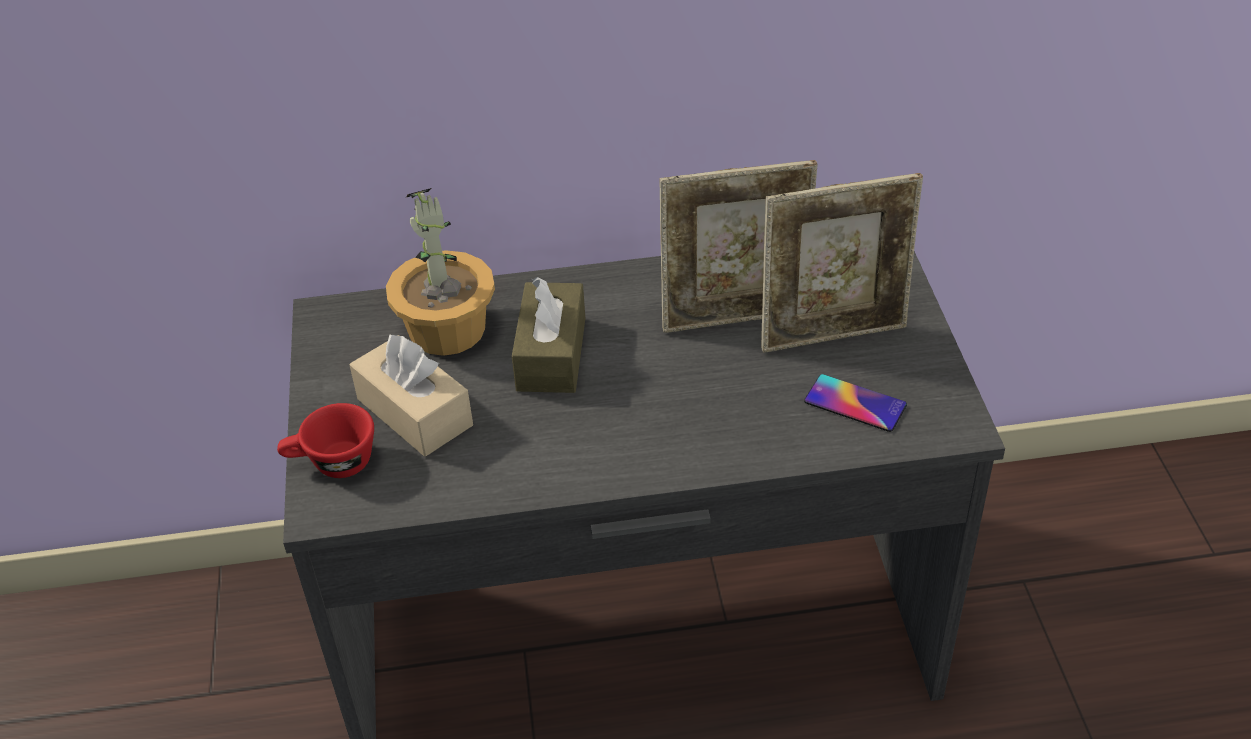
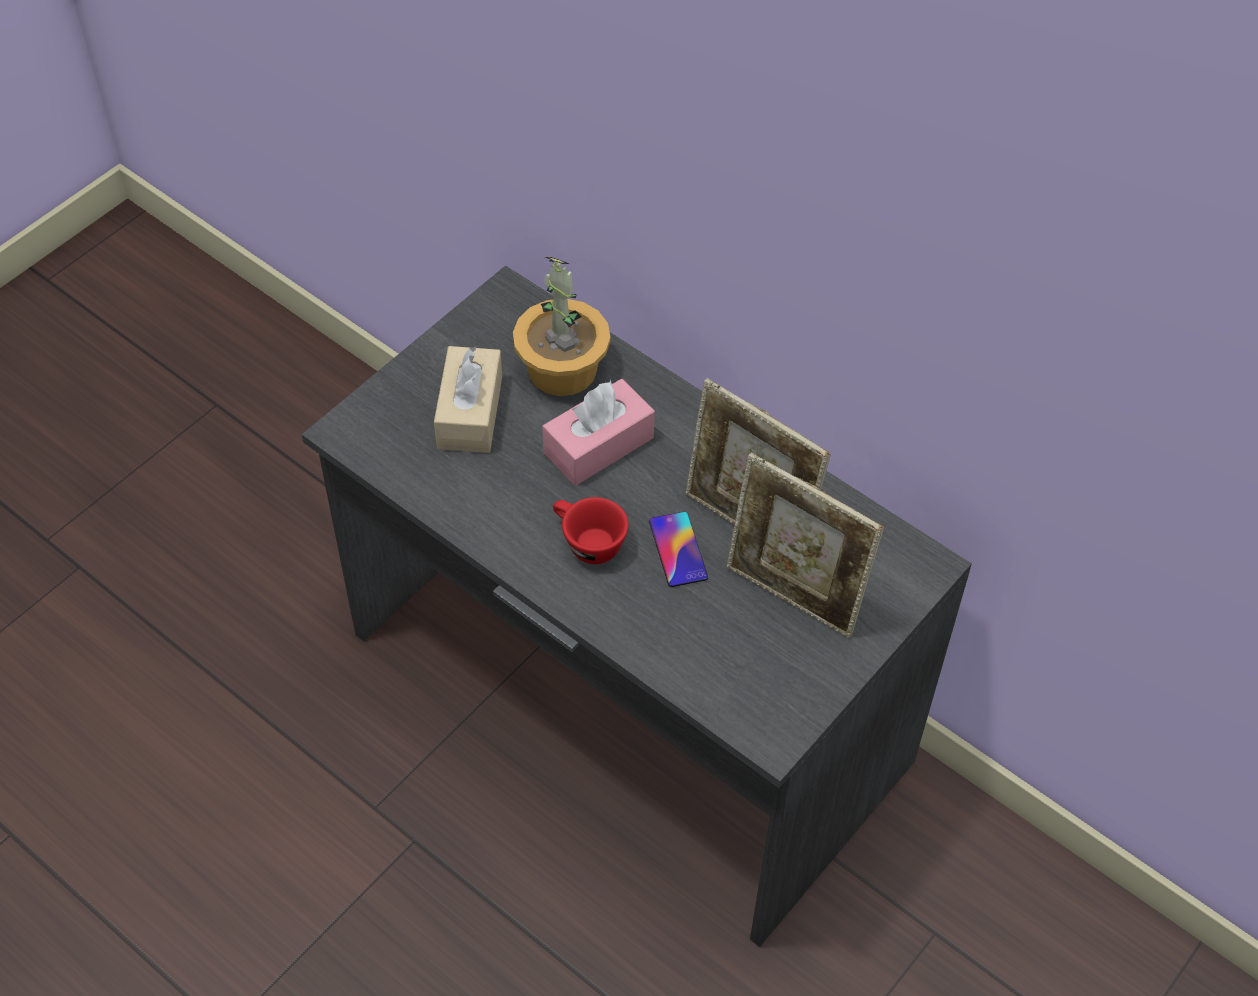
camera: 45 degrees right, 10 degrees up
red cup [277,403,374,478] -> red cup moved to [553,497,629,564]
brown tissue box [512,277,586,393] -> pink tissue box [542,379,655,486]
phone [804,374,907,432] -> phone moved to [649,512,708,587]

